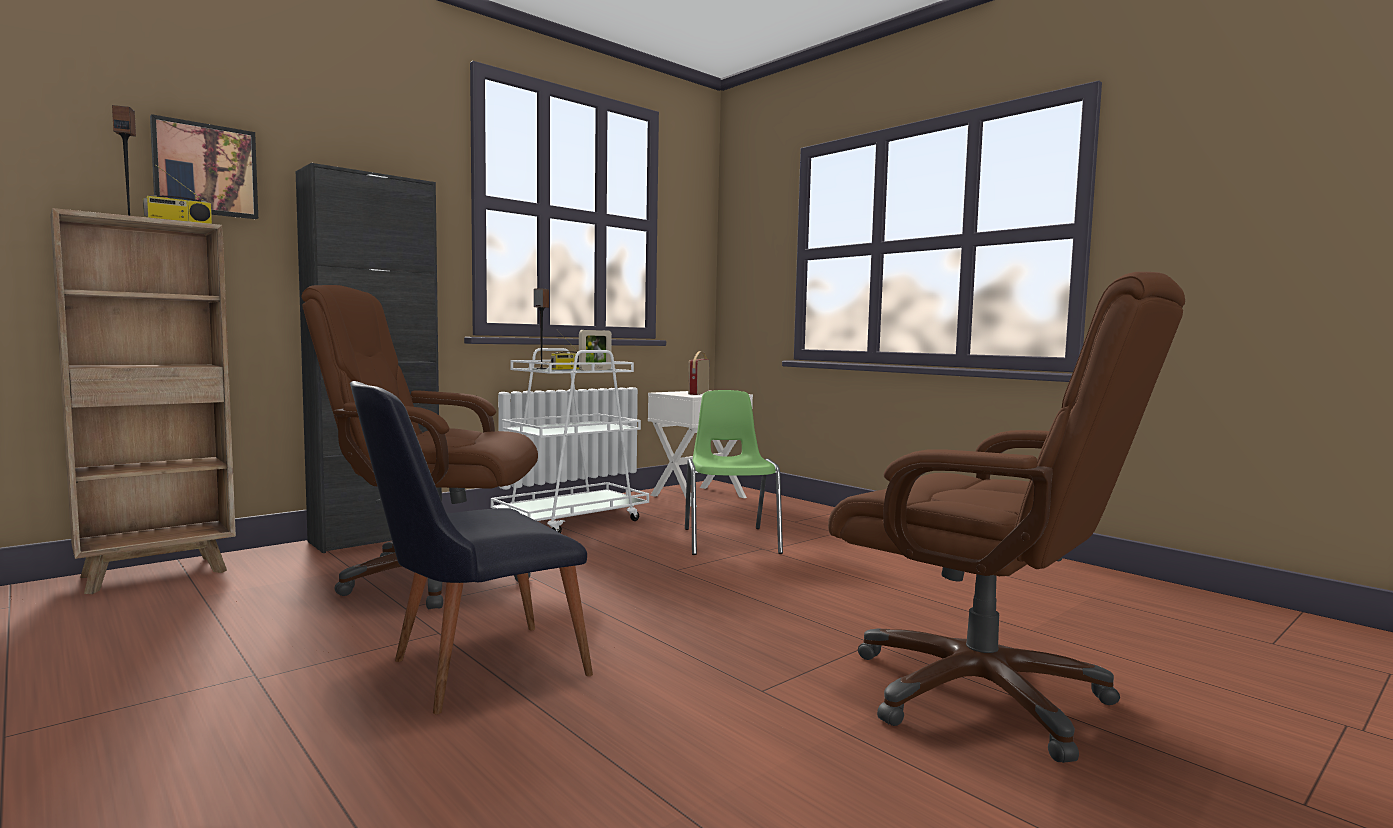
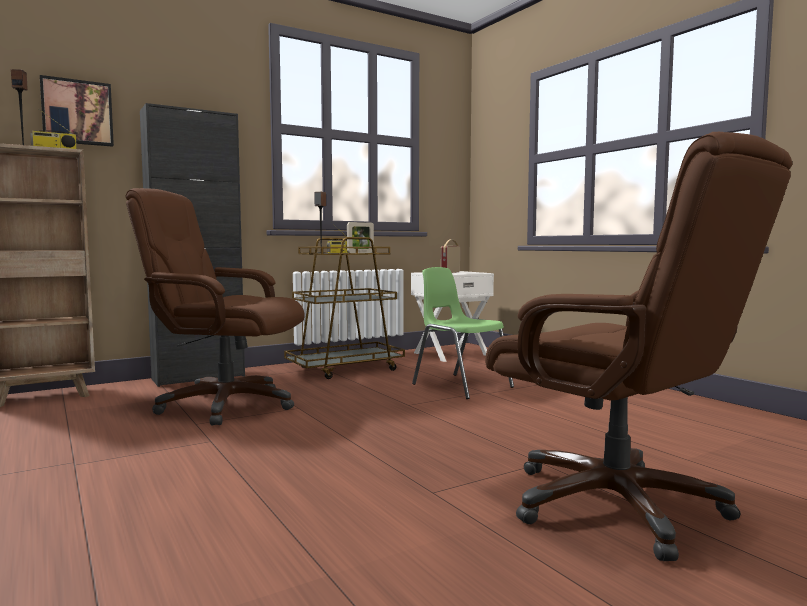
camera: 10 degrees right, 0 degrees up
black chair [350,381,593,714] -> none
white cart [491,348,649,533] -> brown cart [284,237,405,379]
green chair [685,390,783,555] -> green chair turned 45 degrees counterclockwise [412,267,514,399]

